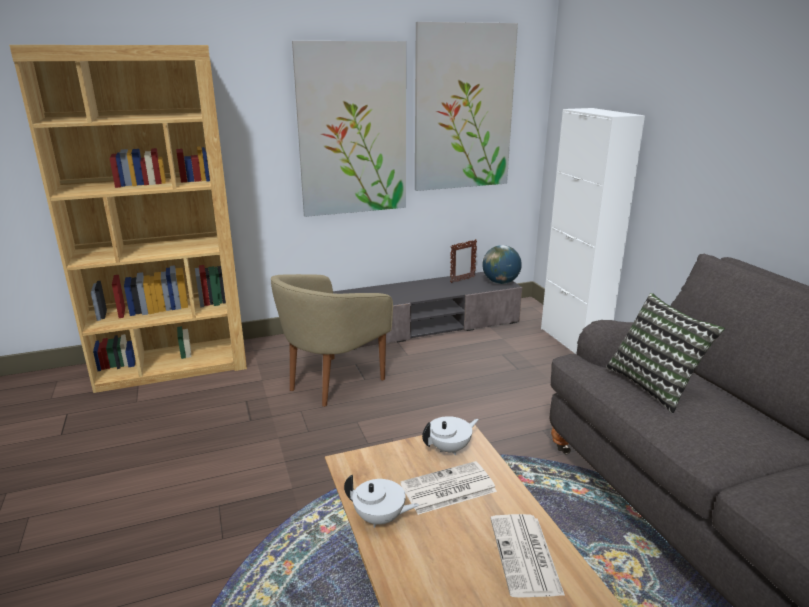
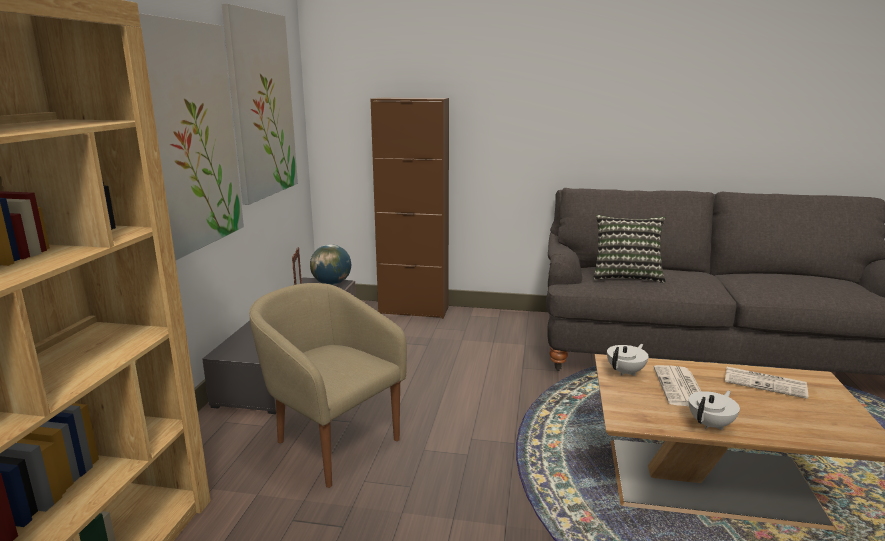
camera: 60 degrees left, 5 degrees down
beige armchair [271,274,393,407] -> beige armchair turned 150 degrees clockwise [249,283,407,488]
white teapot [422,416,479,455] -> white teapot turned 45 degrees clockwise [607,344,649,376]
white cabinet [541,108,645,355] -> brown cabinet [371,97,449,319]

